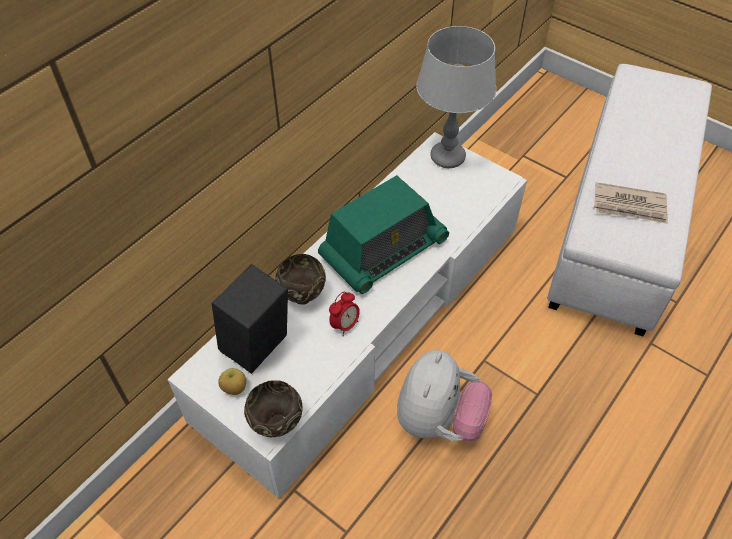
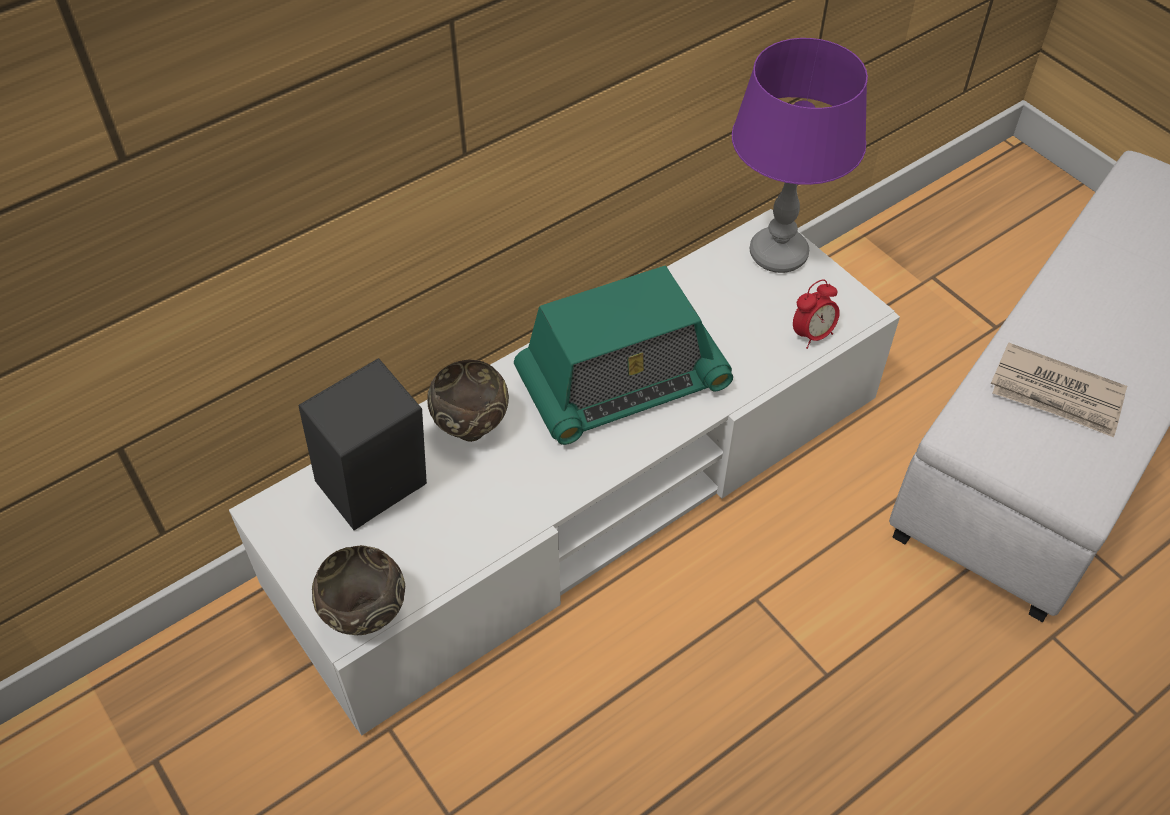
camera: 15 degrees right, 0 degrees up
apple [218,368,246,395] -> none
alarm clock [329,292,360,336] -> alarm clock moved to [793,279,840,349]
plush toy [397,350,492,441] -> none
grey table lamp [416,26,496,168] -> purple table lamp [732,38,868,273]

